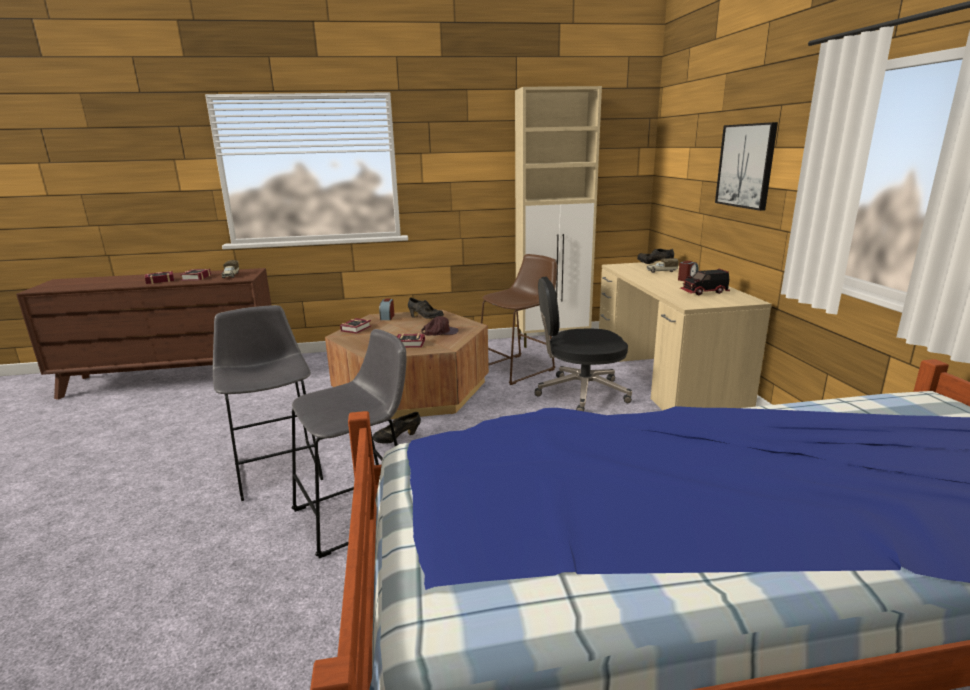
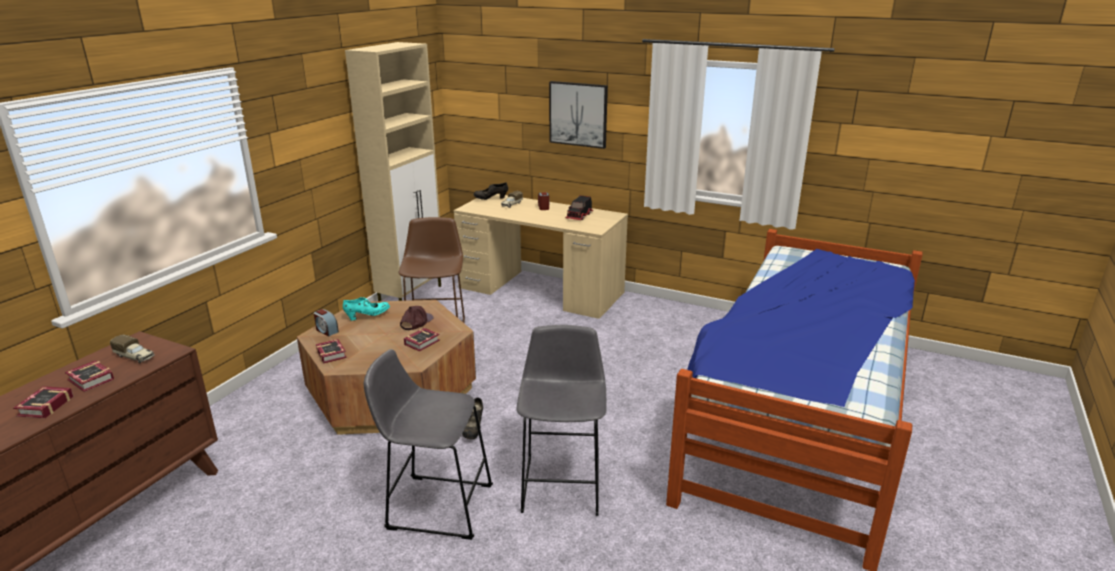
camera: 55 degrees left, 5 degrees up
black shoe [408,297,444,319] -> turquoise shoe [343,297,390,321]
black office chair [535,277,632,411] -> none

